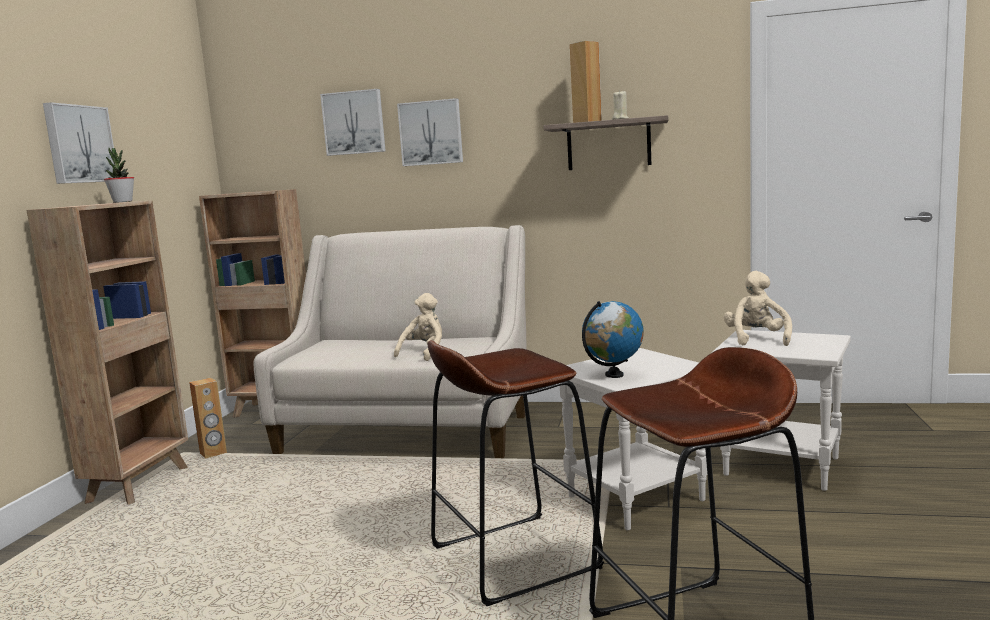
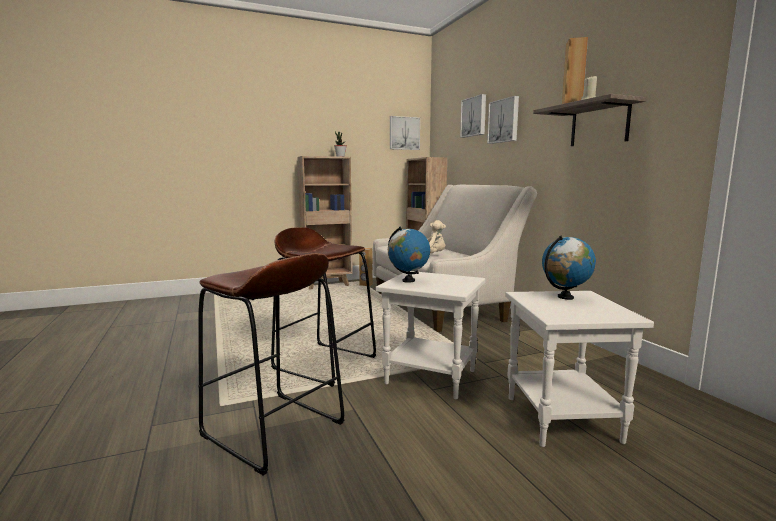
camera: 55 degrees right, 0 degrees up
picture [43,102,115,184] -> picture moved to [390,116,420,150]
beige plush toy [724,271,792,346] -> globe [542,236,596,300]

